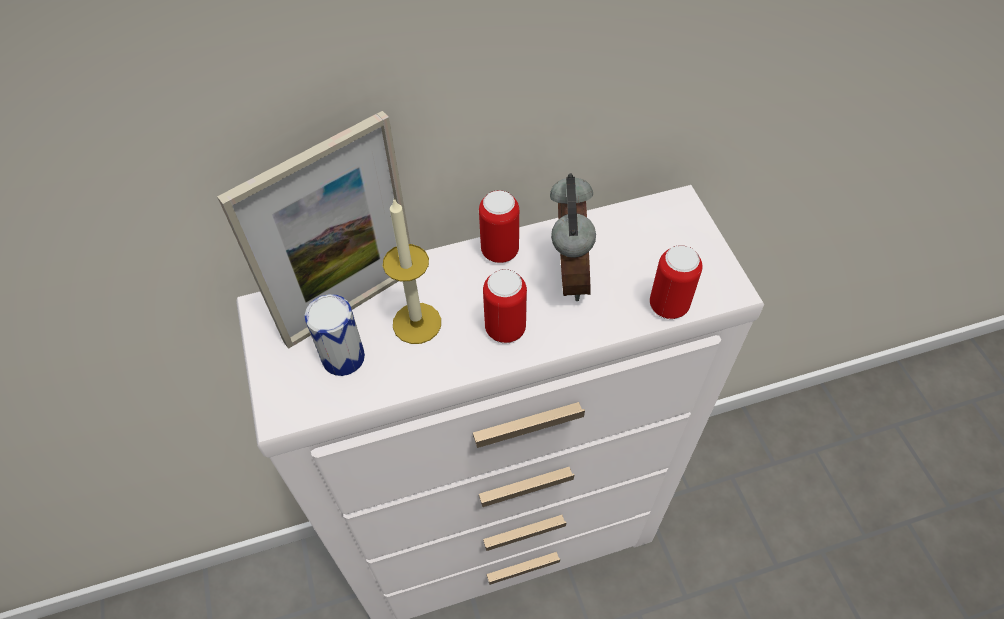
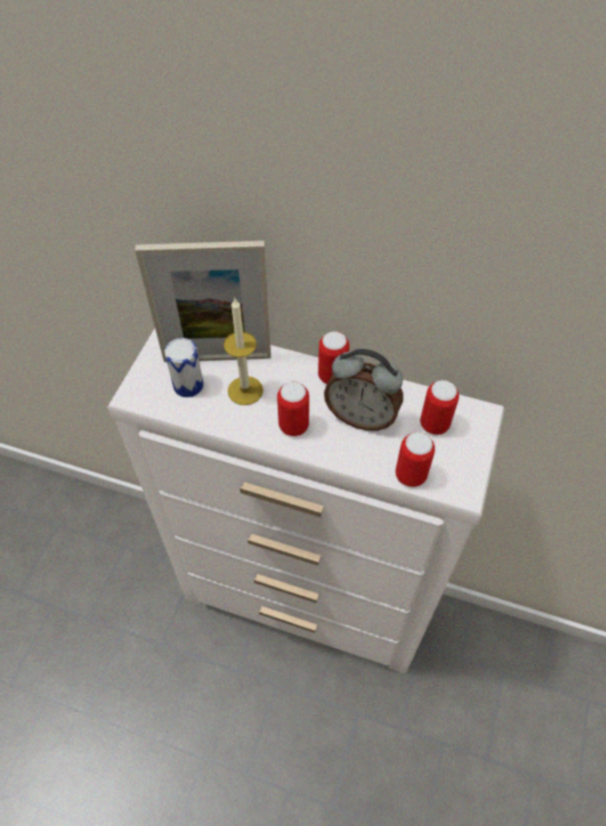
camera: 35 degrees right, 0 degrees up
alarm clock [550,174,596,301] -> alarm clock turned 75 degrees clockwise [324,349,403,431]
none -> can [420,380,459,435]

